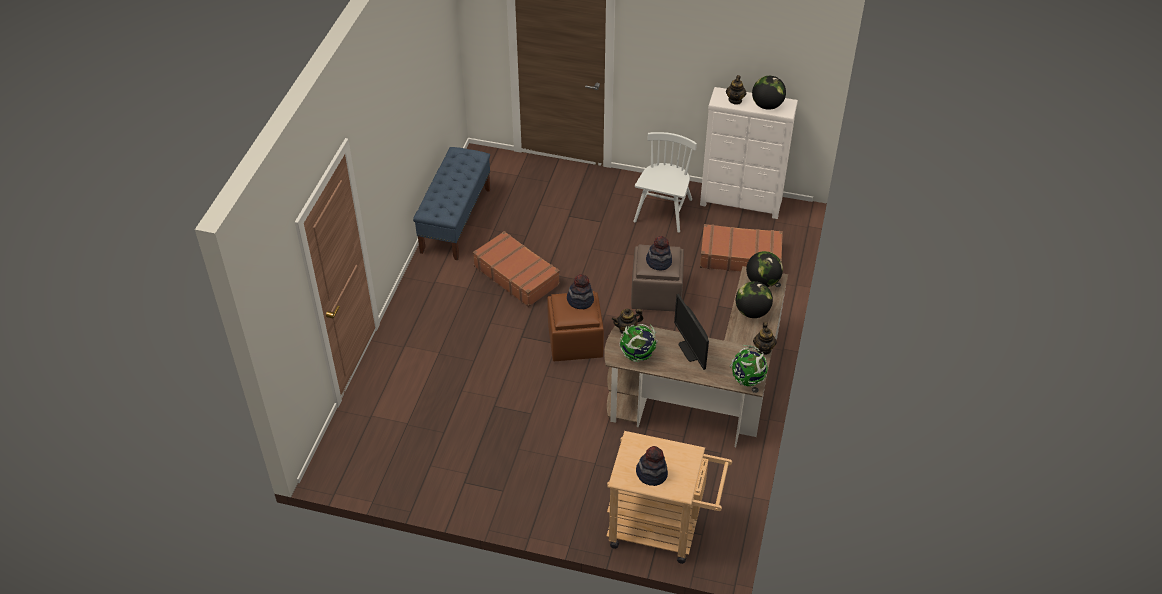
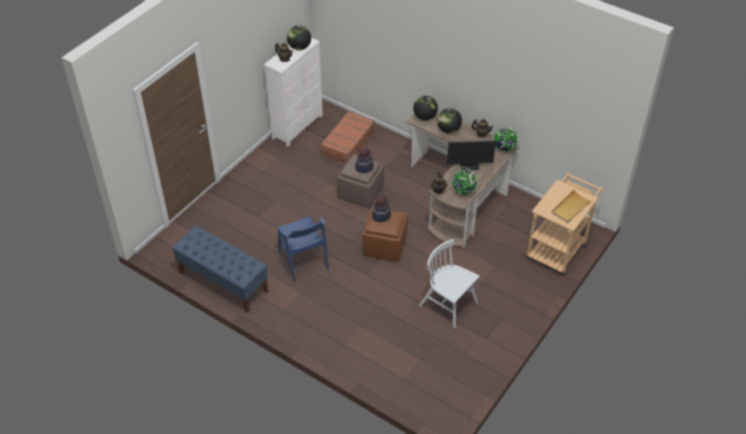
camera: 70 degrees left, 0 degrees up
brown suitcase [473,231,560,307] -> blue chair [277,216,329,282]
white chair [633,132,697,233] -> white chair moved to [419,239,479,328]
hat [636,446,668,486] -> beige tray [551,189,593,223]

